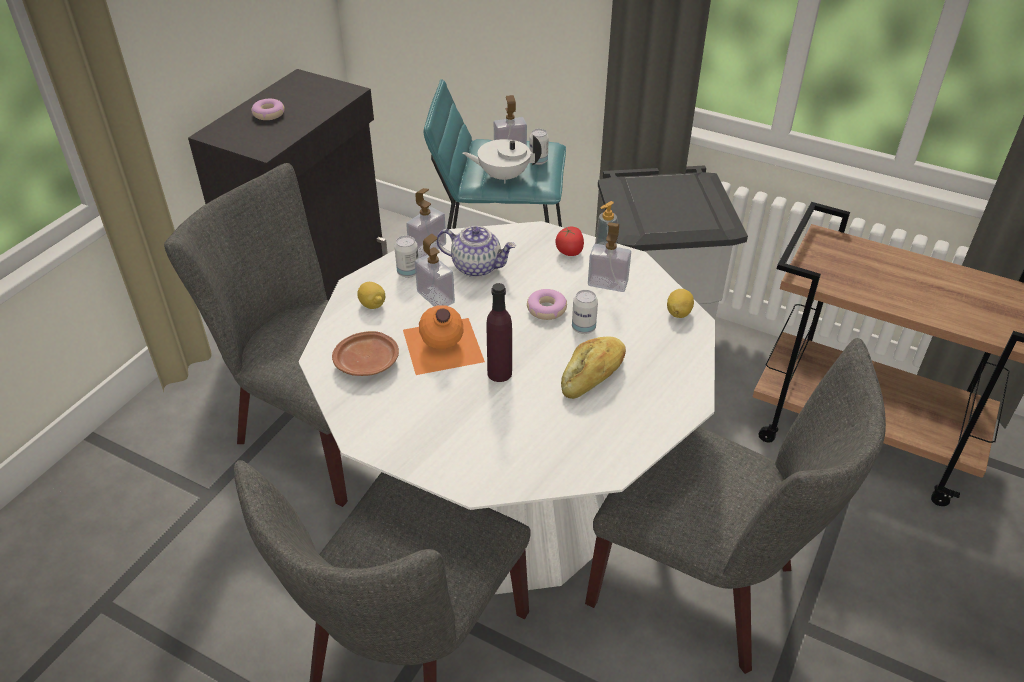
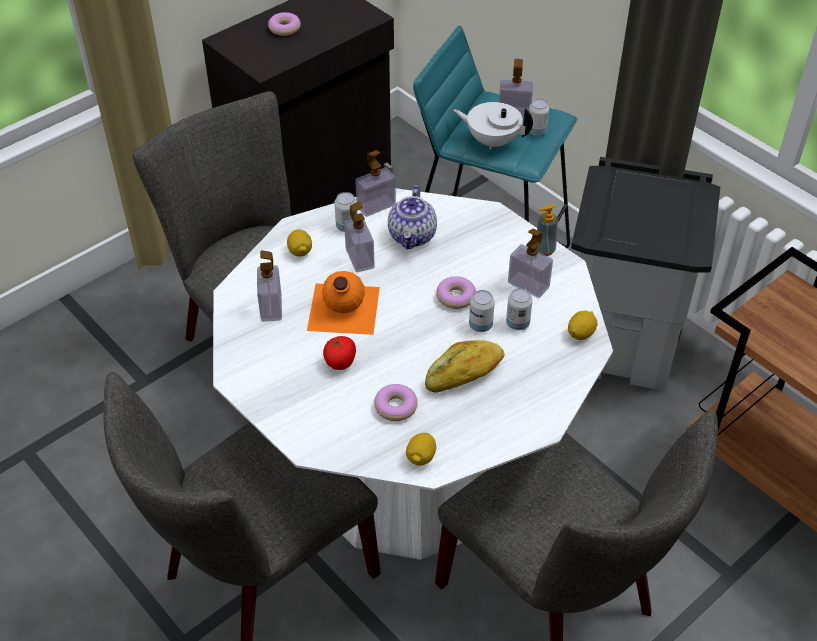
camera: 20 degrees right, 5 degrees up
brown plate [332,331,399,376] -> soap dispenser [257,250,282,322]
teapot [436,226,516,277] -> teapot turned 60 degrees clockwise [388,185,437,249]
purple bottle [487,283,512,382] -> none
tomato [555,227,584,256] -> tomato moved to [323,336,356,370]
none -> donut [374,384,418,421]
none -> lemon [406,433,436,466]
none -> can [506,288,533,330]

